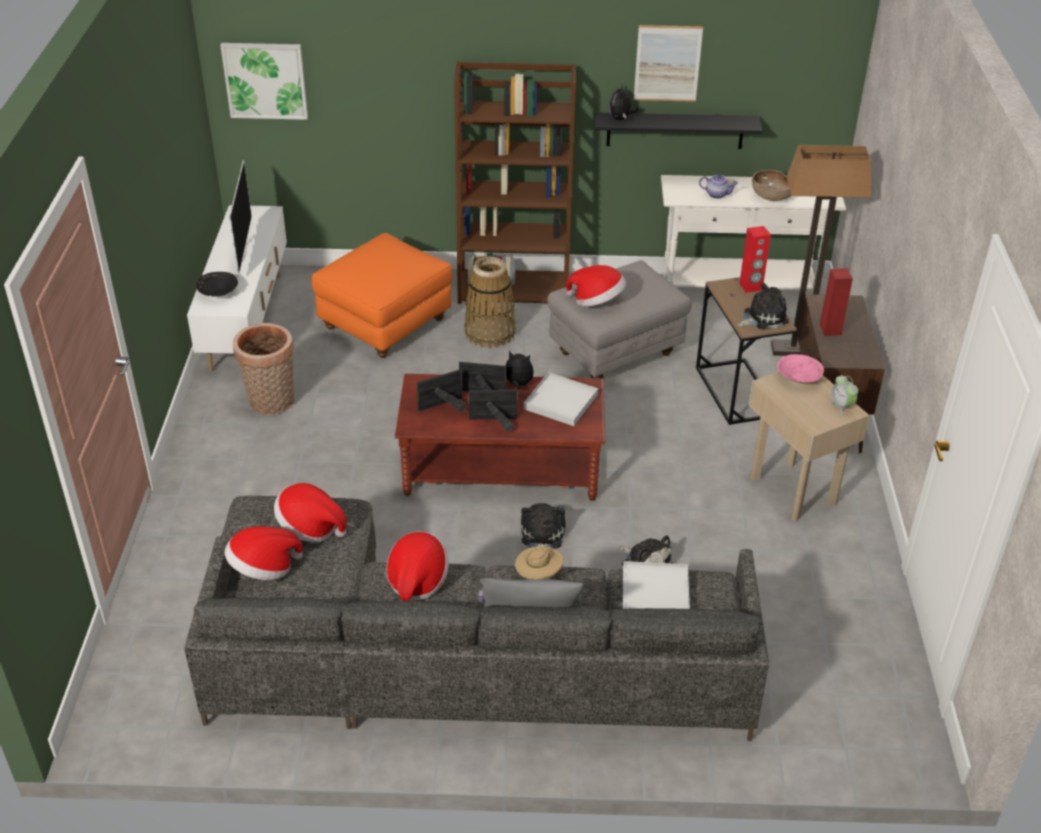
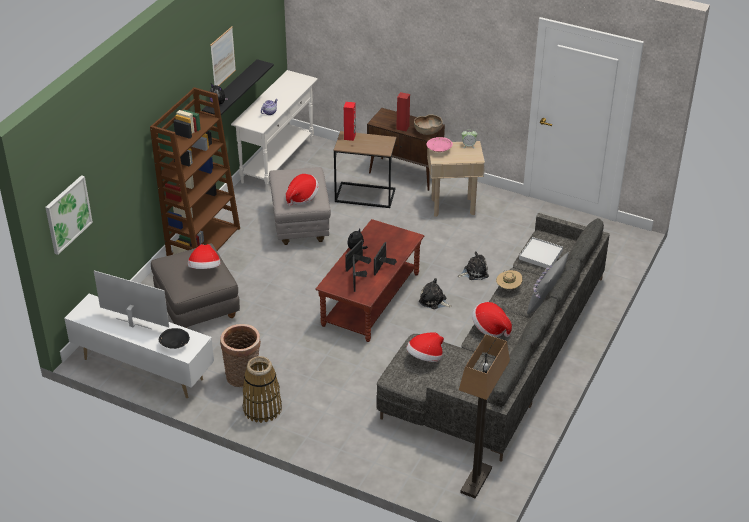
camera: 65 degrees left, 0 degrees up
hat [224,526,302,580] -> hat moved to [188,244,221,269]
orange ottoman [311,233,452,358] -> grey ottoman [151,243,240,328]
basket [464,256,516,348] -> basket moved to [243,356,282,423]
white tray [524,372,598,426] -> none
plush toy [738,282,788,329] -> none
brown bowl [752,170,791,201] -> brown bowl moved to [414,114,443,135]
floor lamp [771,145,871,356] -> floor lamp moved to [459,334,510,499]

